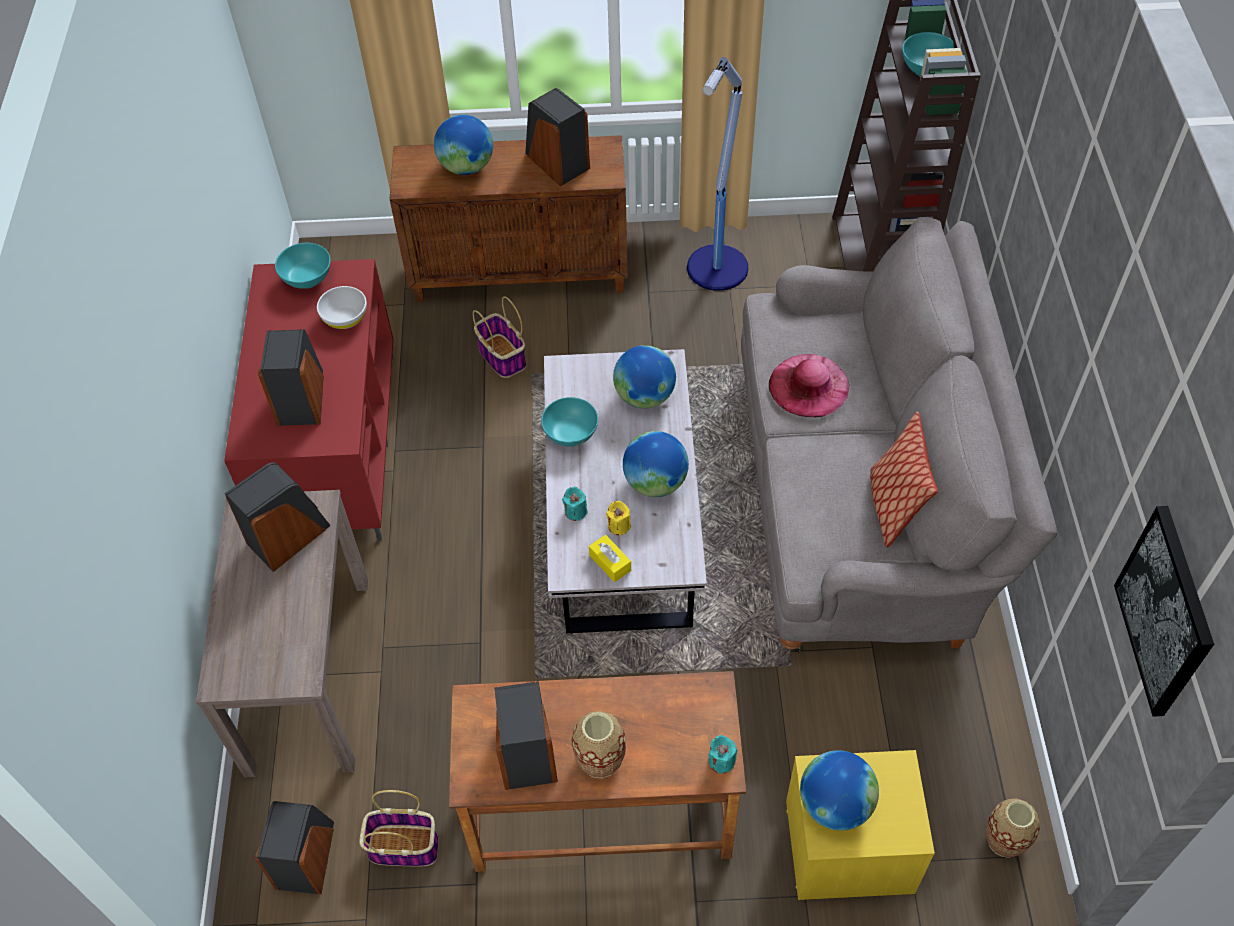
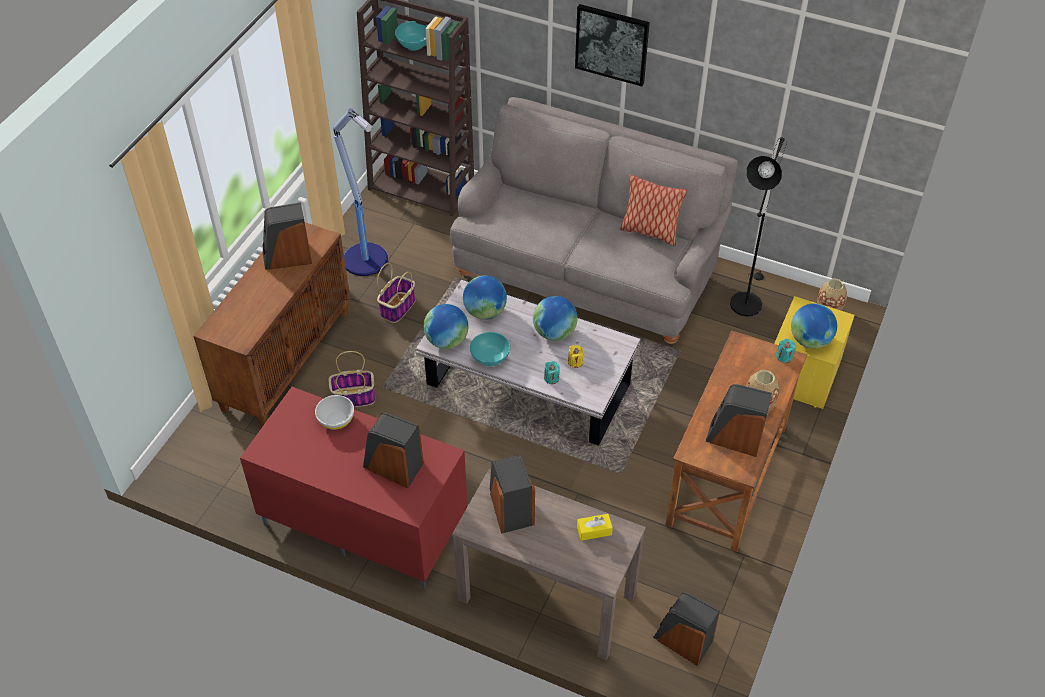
camera: 65 degrees left, 5 degrees down
turquoise bowl [275,243,331,289] -> none
basket [359,790,438,867] -> basket moved to [377,263,416,323]
globe [434,115,493,175] -> globe moved to [423,304,468,349]
yellow tissue box [589,535,631,582] -> yellow tissue box moved to [577,514,613,541]
pink hat [769,354,849,417] -> none
picture [1114,506,1214,717] -> picture moved to [575,4,650,86]
none -> black floor lamp [730,137,787,317]

